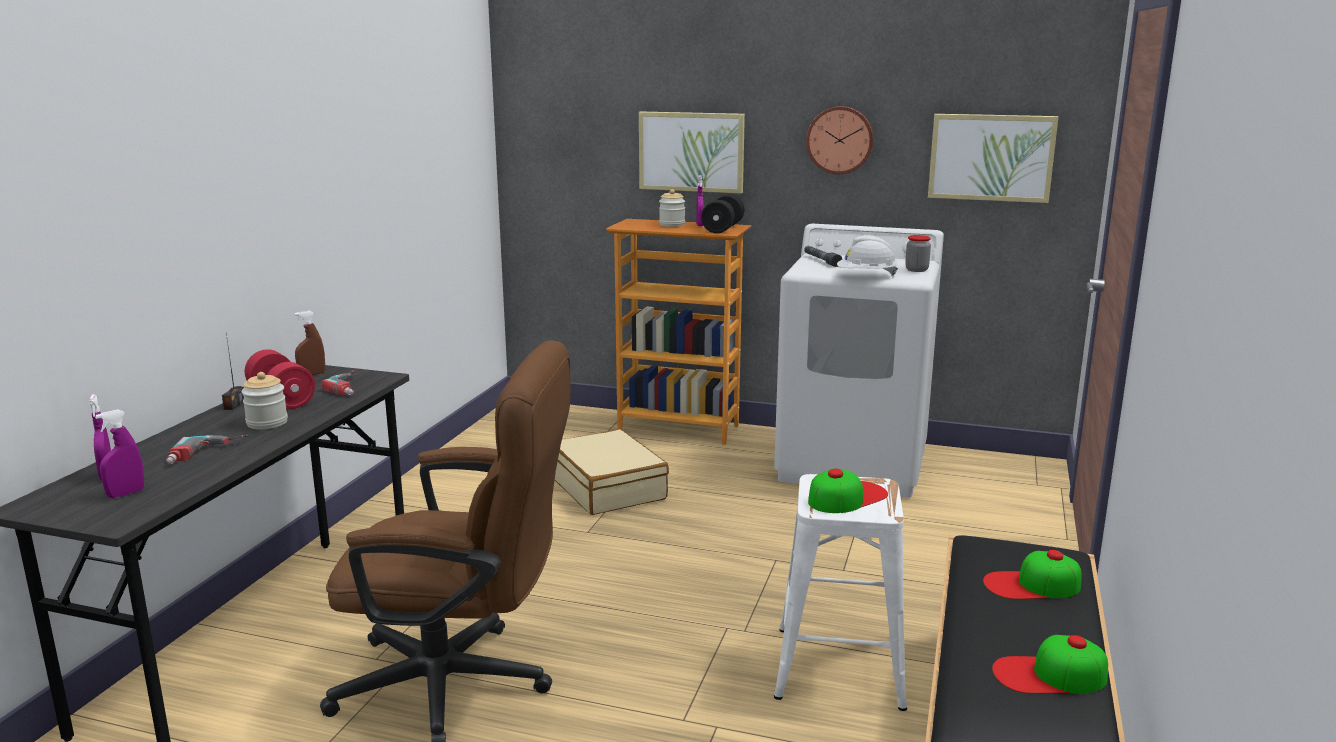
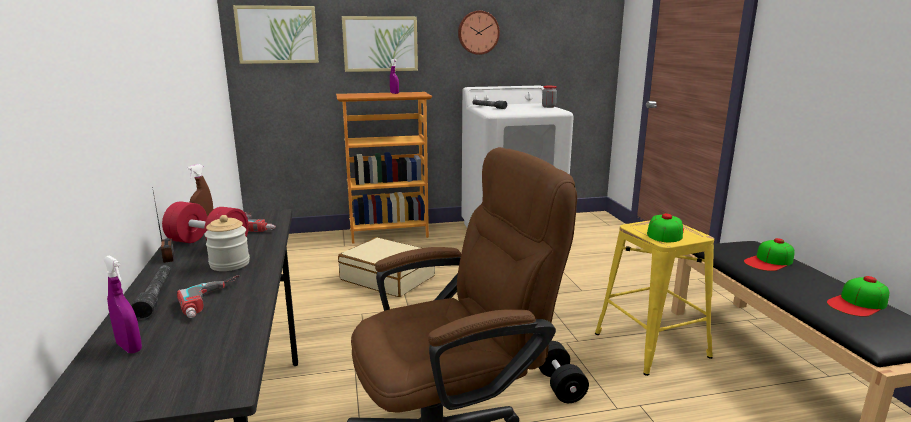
camera: 30 degrees left, 0 degrees up
purple spray bottle [95,409,144,498] -> none
jar [659,189,685,227] -> none
black dumbbell [701,194,744,233] -> black dumbbell moved to [538,341,589,403]
white stool [774,474,907,711] -> yellow stool [595,220,714,376]
white hard hat [837,235,898,276] -> none
picture [928,114,1058,203] -> picture moved to [233,5,319,64]
none -> grey flashlight [131,265,171,320]

